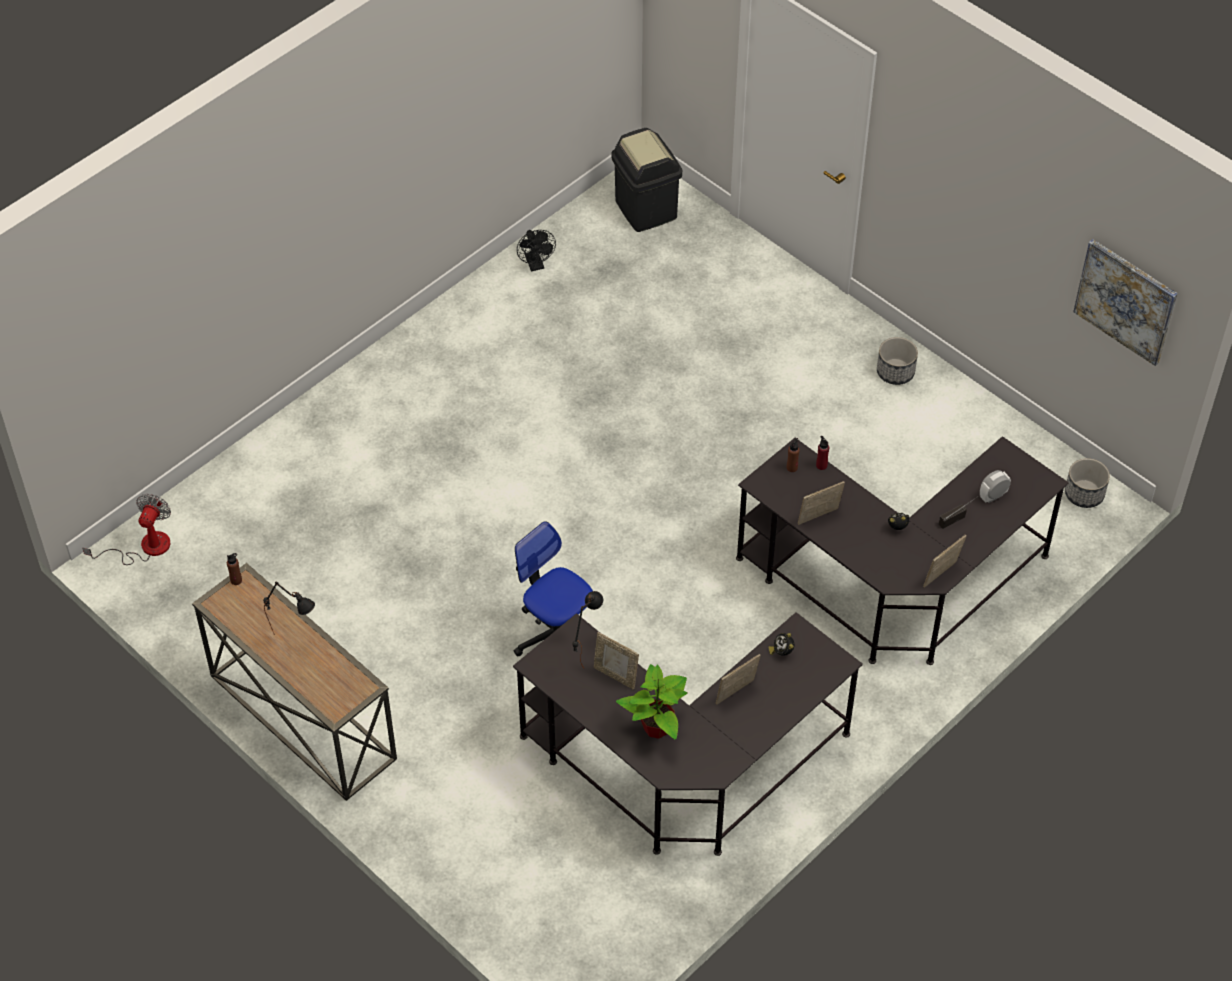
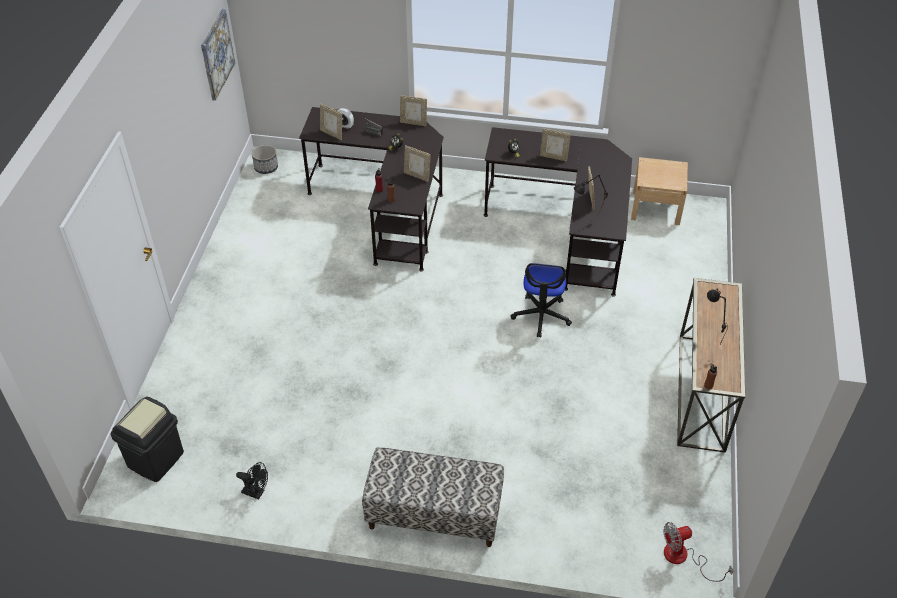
camera: 125 degrees left, 5 degrees down
black fan [517,230,556,271] -> black fan turned 75 degrees clockwise [236,462,268,500]
potted plant [616,664,687,740] -> none
planter [877,337,918,385] -> none
none -> picture frame [320,103,342,140]
none -> bench [362,447,504,547]
none -> beige nightstand [631,157,688,225]

